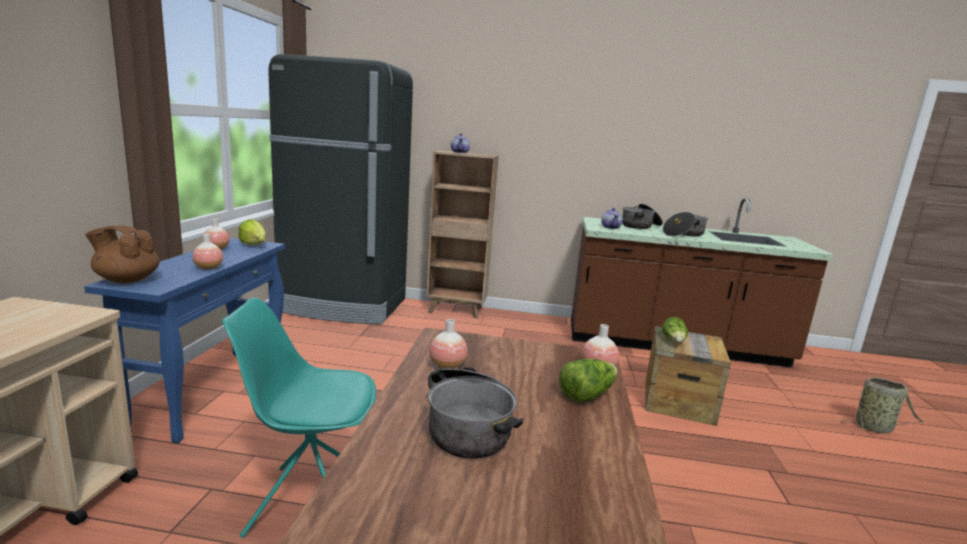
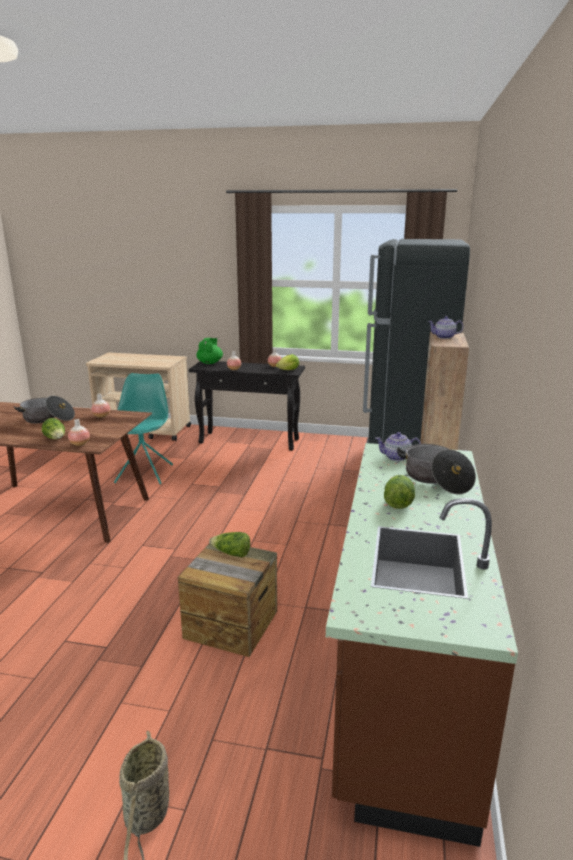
camera: 95 degrees right, 5 degrees up
blue console table [84,238,285,443] -> black console table [189,361,305,451]
brown teapot [85,225,159,283] -> green teapot [196,338,223,364]
cooking pot [663,212,708,237] -> lettuce [384,475,415,509]

